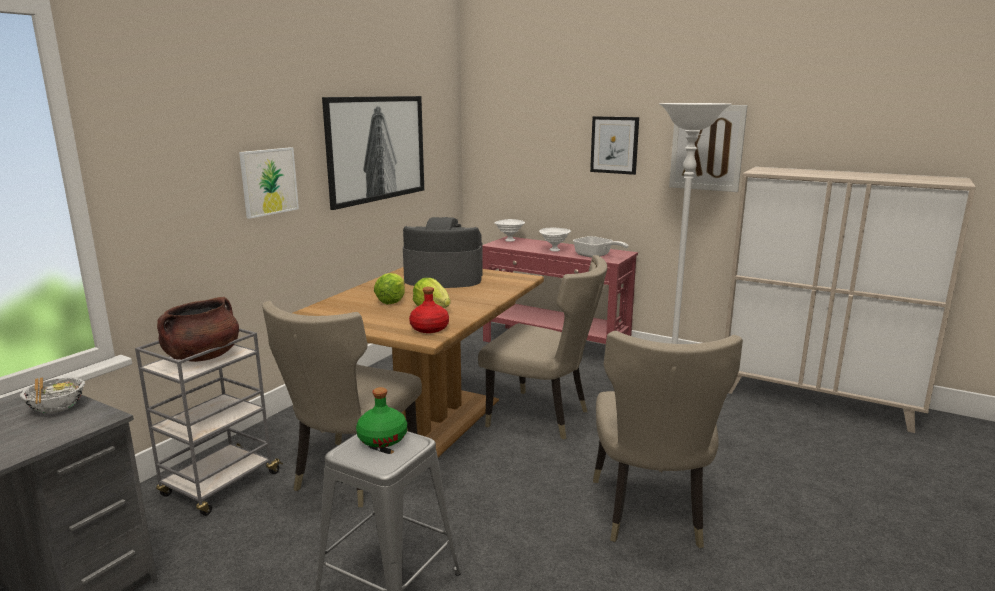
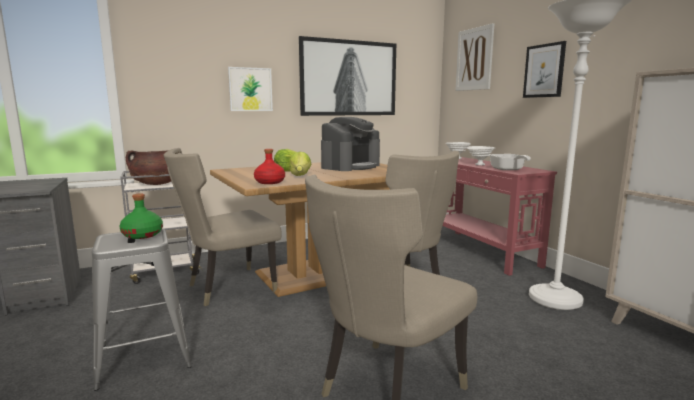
camera: 35 degrees right, 5 degrees down
bowl [20,377,85,413] -> none
coffee machine [403,217,483,288] -> coffee machine turned 90 degrees clockwise [321,117,380,171]
picture [669,105,747,192] -> picture moved to [455,23,494,91]

